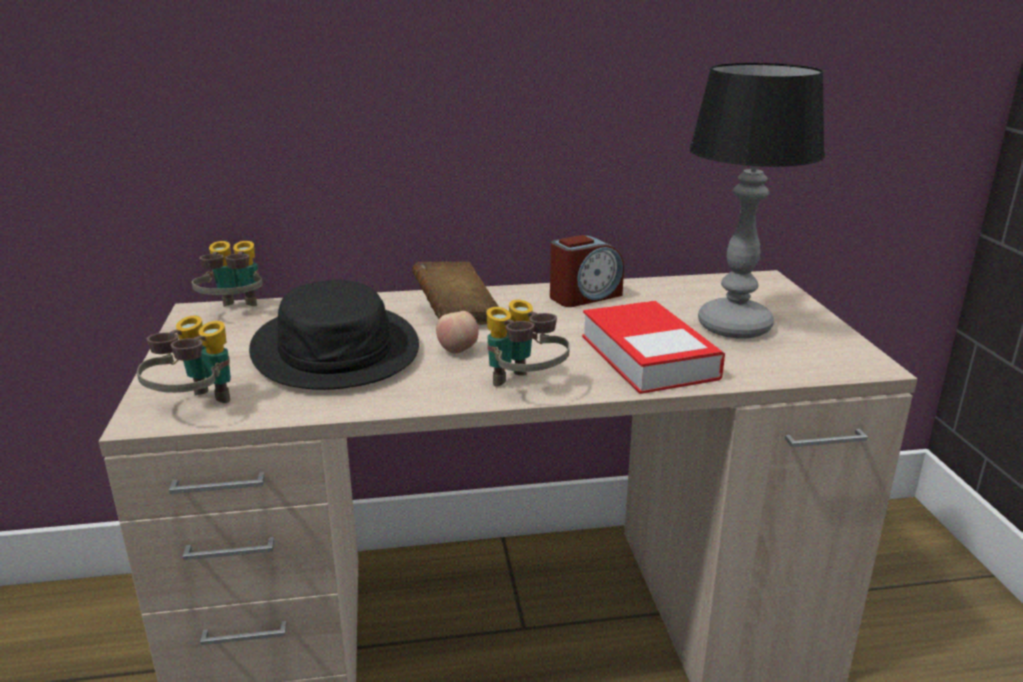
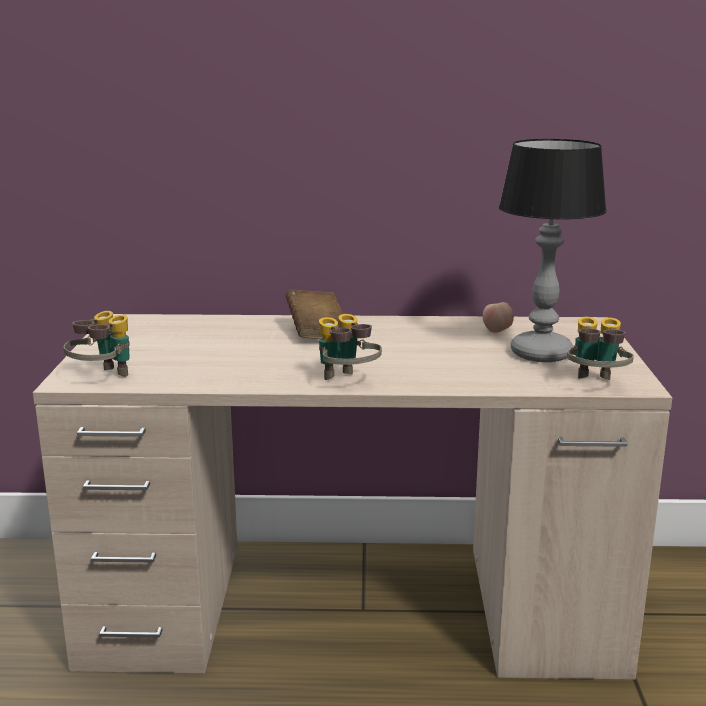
camera: 10 degrees right, 5 degrees down
binoculars [192,241,262,307] -> binoculars moved to [567,317,634,380]
black hat [249,280,419,390] -> none
apple [436,311,479,354] -> apple moved to [483,302,514,333]
alarm clock [550,235,624,307] -> none
book [582,301,725,394] -> none

